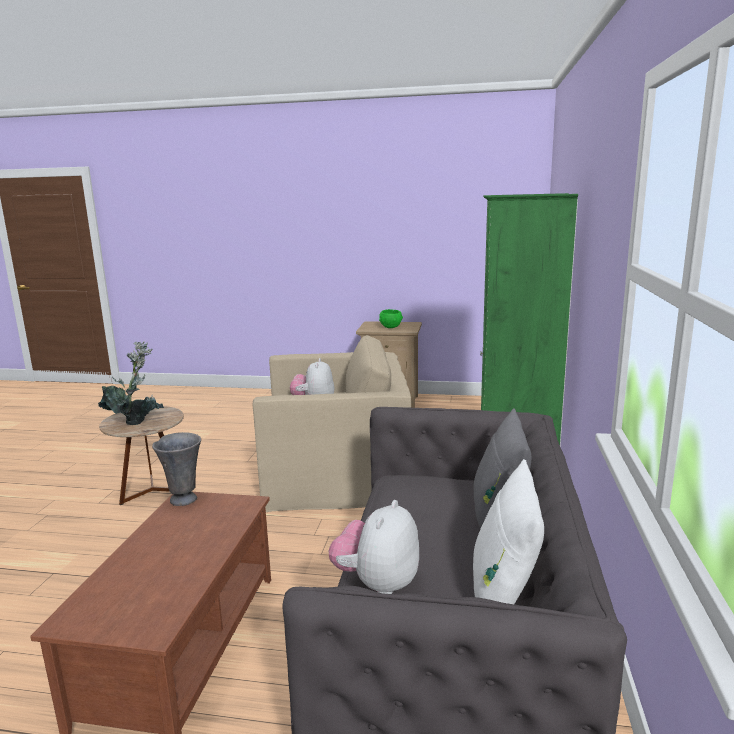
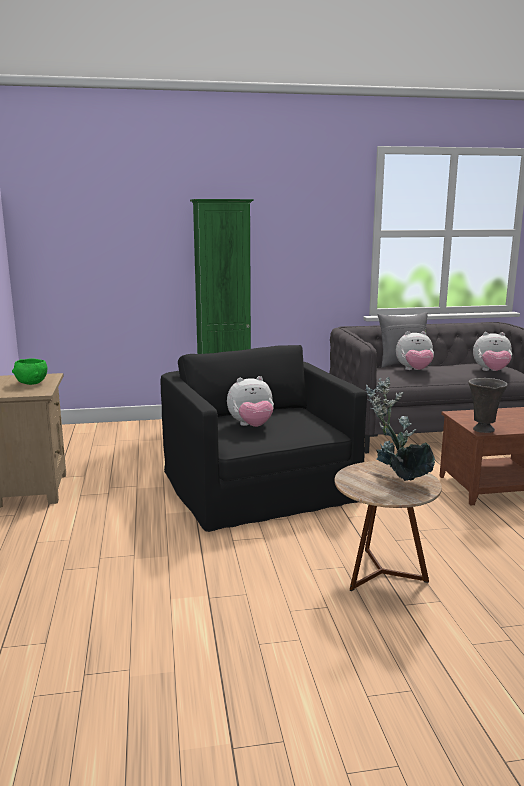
camera: 110 degrees left, 0 degrees up
beige armchair [253,335,411,512] -> black armchair [161,345,367,532]
white pillow [473,459,544,604] -> none
none -> plush toy [396,331,434,370]

